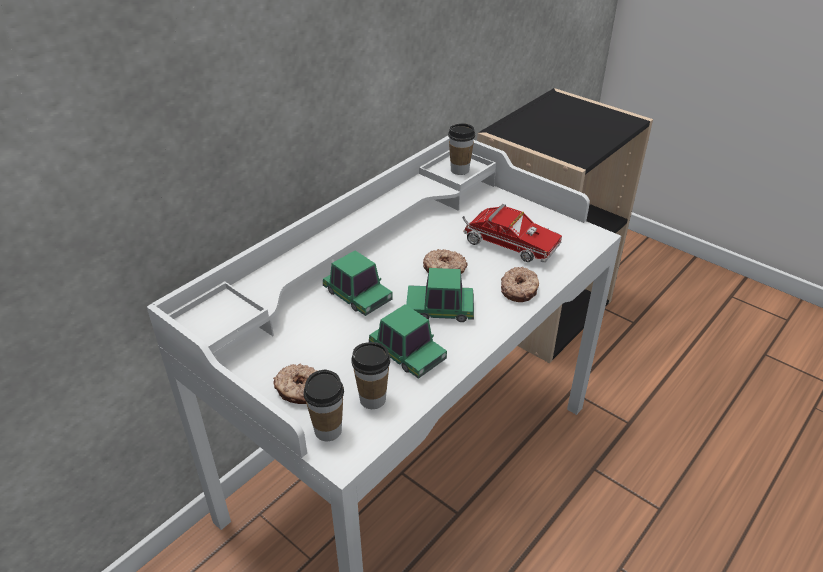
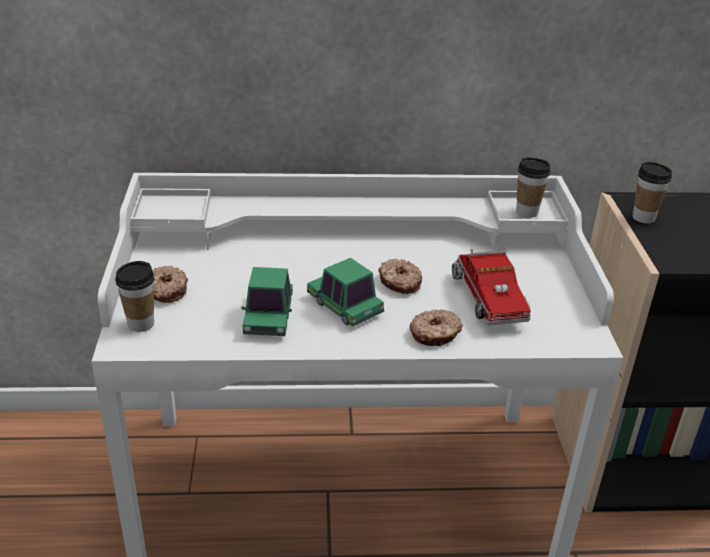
camera: 45 degrees right, 5 degrees down
toy car [323,251,393,316] -> none
cup [351,342,390,409] -> cup moved to [633,162,672,223]

